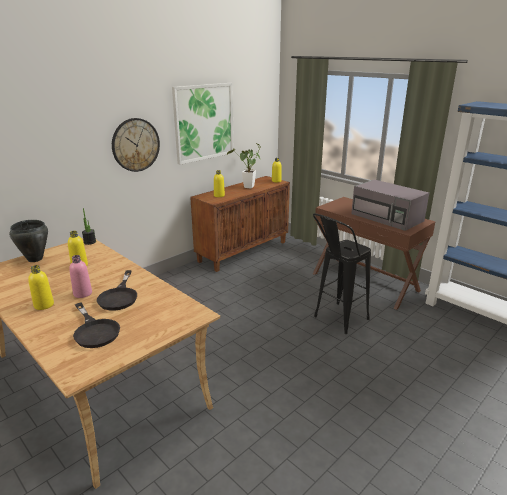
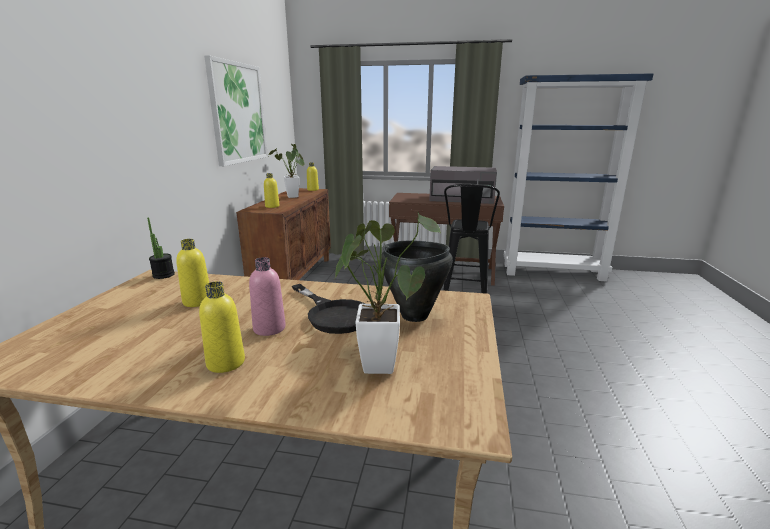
camera: 35 degrees left, 5 degrees down
black cooking pot [9,220,48,262] -> black cooking pot moved to [381,240,453,322]
black frying pan [73,302,120,348] -> potted plant [334,211,442,374]
wall clock [112,118,160,172] -> none

